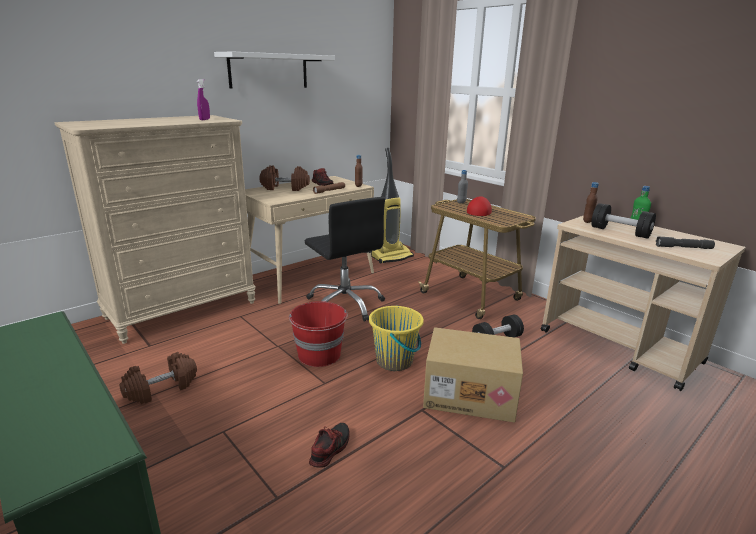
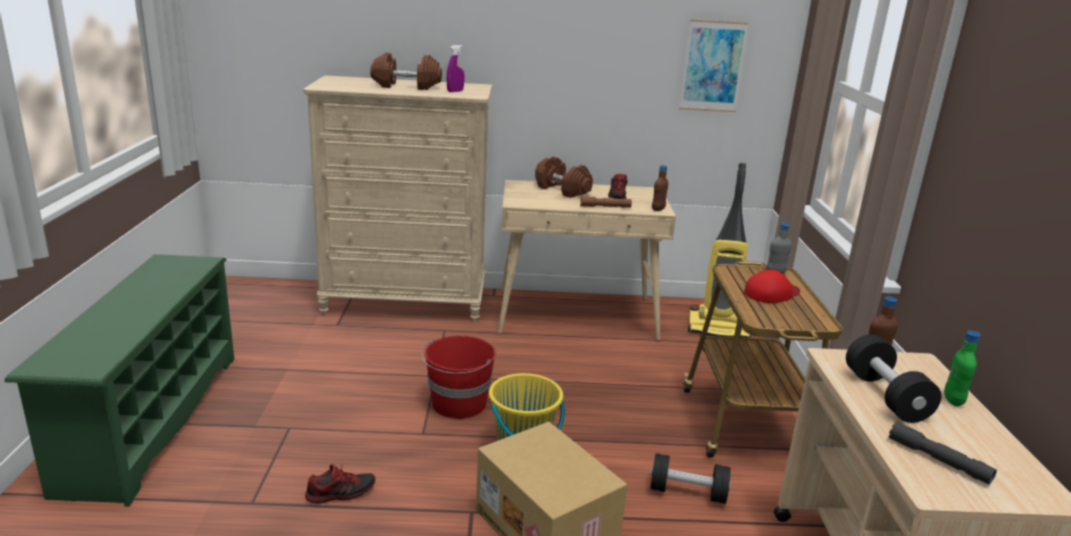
camera: 40 degrees right, 0 degrees up
brown dumbbell [119,352,197,404] -> brown dumbbell moved to [370,52,442,90]
white shelf [214,52,335,88] -> none
black office chair [305,197,385,322] -> none
none -> picture [679,19,749,112]

